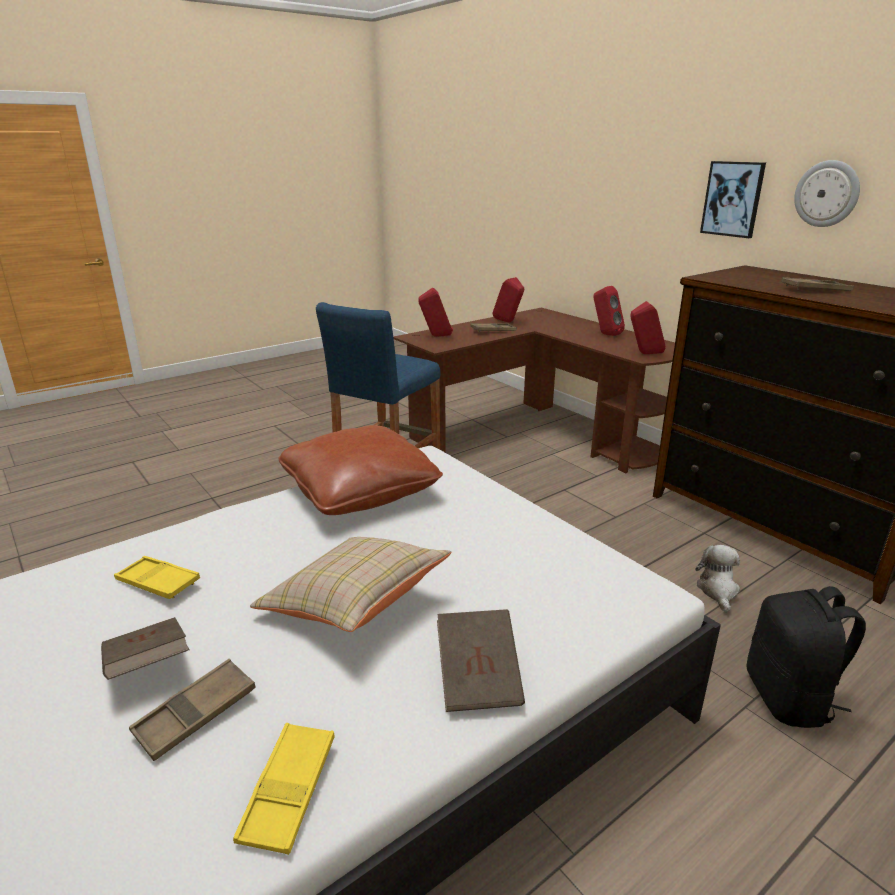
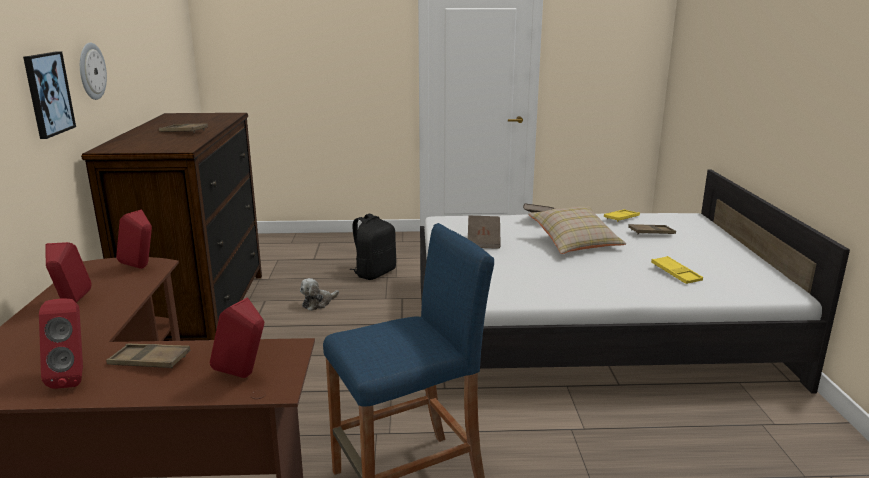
camera: 145 degrees left, 5 degrees down
brown book [101,617,190,680] -> brown book moved to [468,216,501,249]
brown pillow [279,425,443,515] -> none

